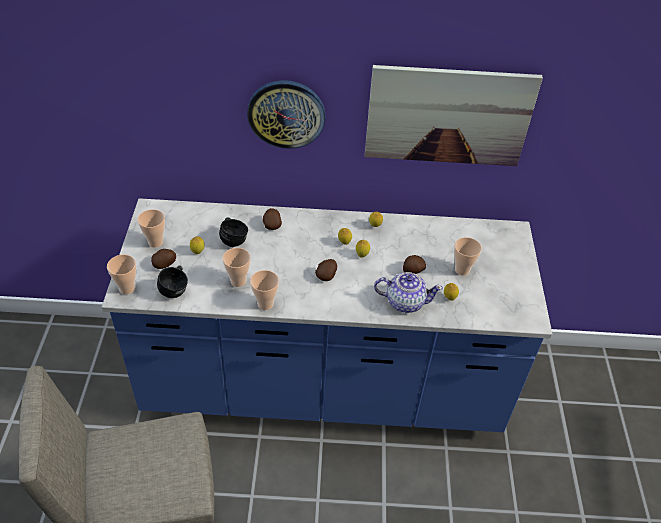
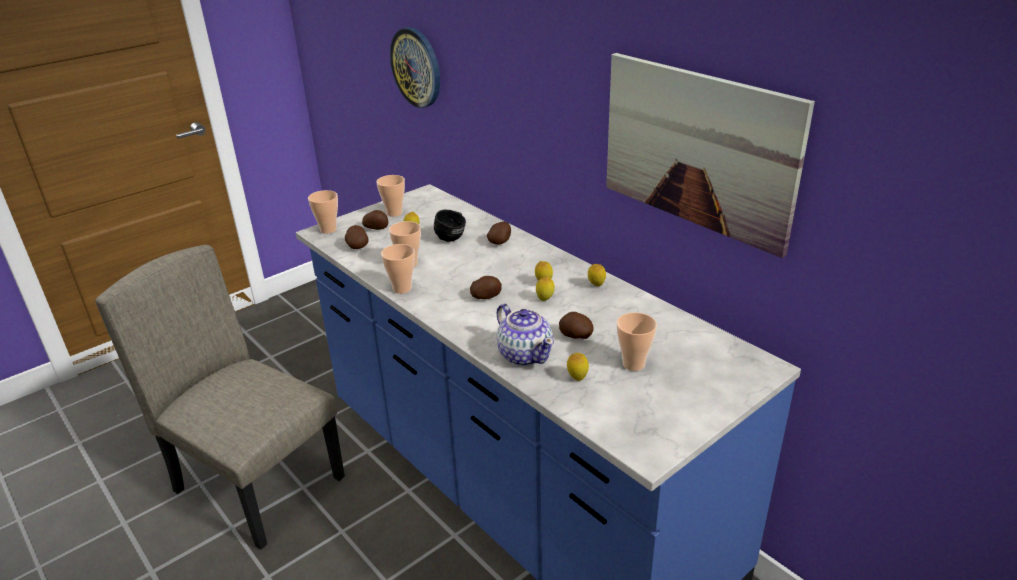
camera: 50 degrees right, 15 degrees down
black mug [157,266,188,298] -> potato [345,225,369,249]
wall clock [247,80,325,149] -> wall clock moved to [390,27,440,108]

